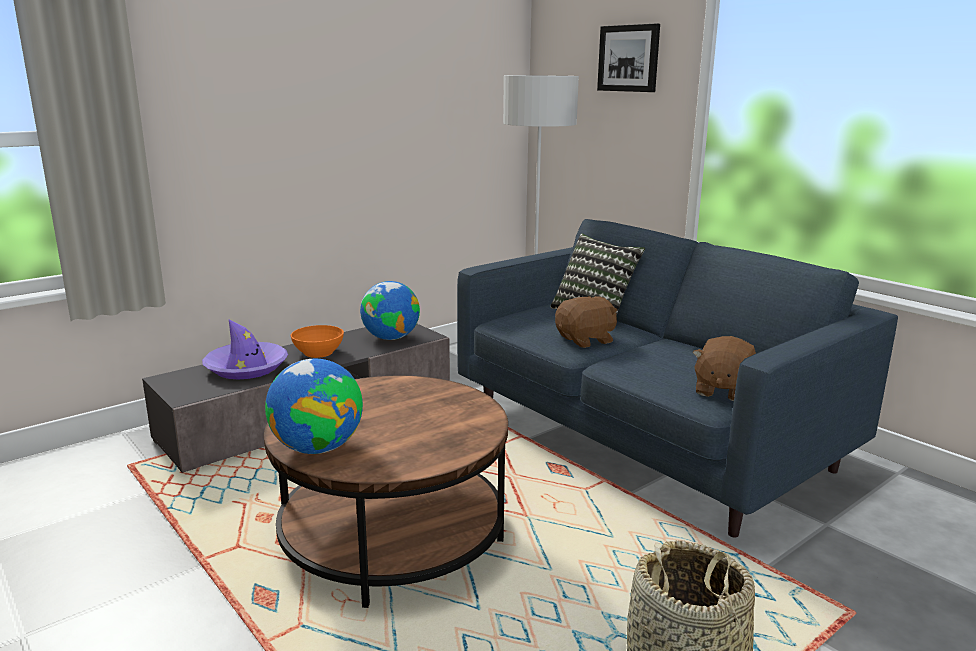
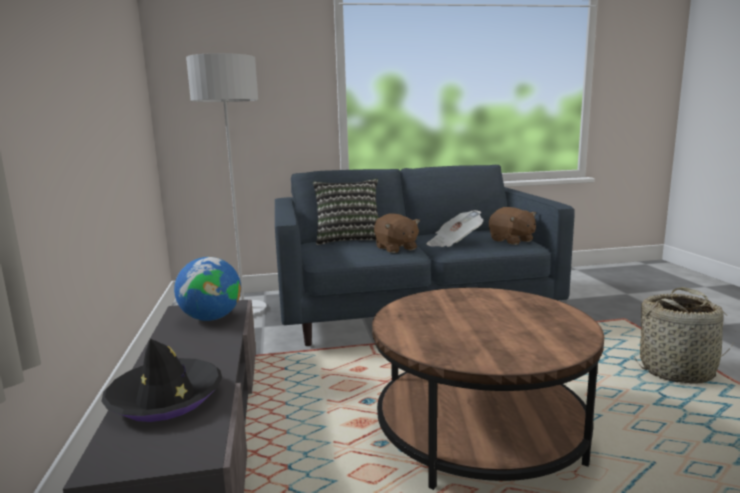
camera: 60 degrees left, 5 degrees down
purple hat [202,320,288,379] -> black hat [101,339,222,422]
globe [265,359,363,454] -> none
orange bowl [291,325,344,358] -> none
brown plush toy [555,296,617,348] -> brown plush toy turned 150 degrees clockwise [374,213,420,253]
picture [597,23,660,92] -> none
none -> newspaper [426,210,483,247]

